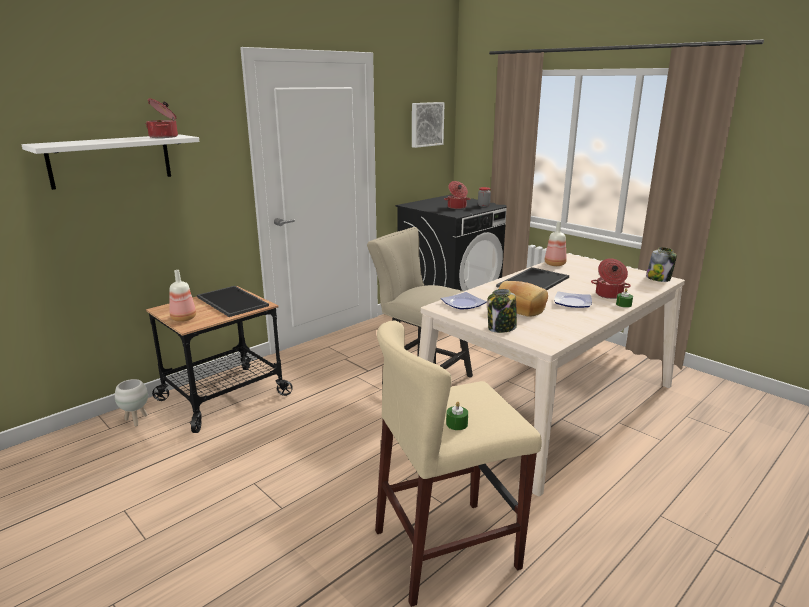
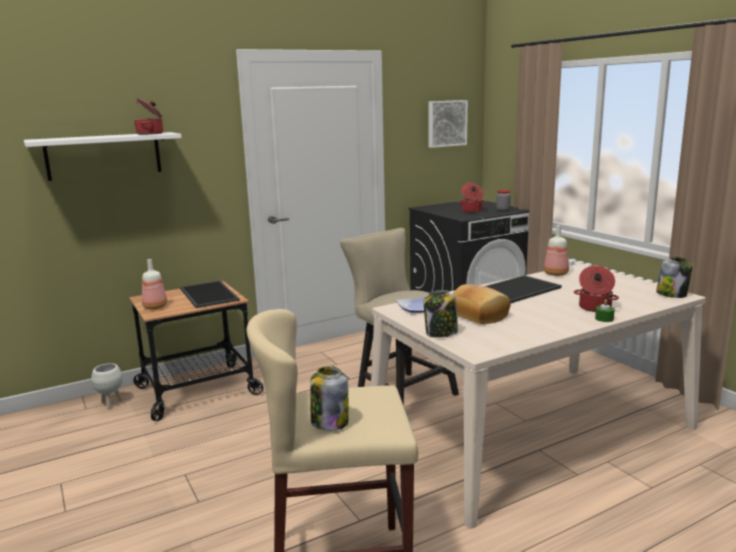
camera: 15 degrees right, 5 degrees down
green candle [446,401,468,430] -> jar [310,367,348,431]
plate [554,291,592,308] -> none

